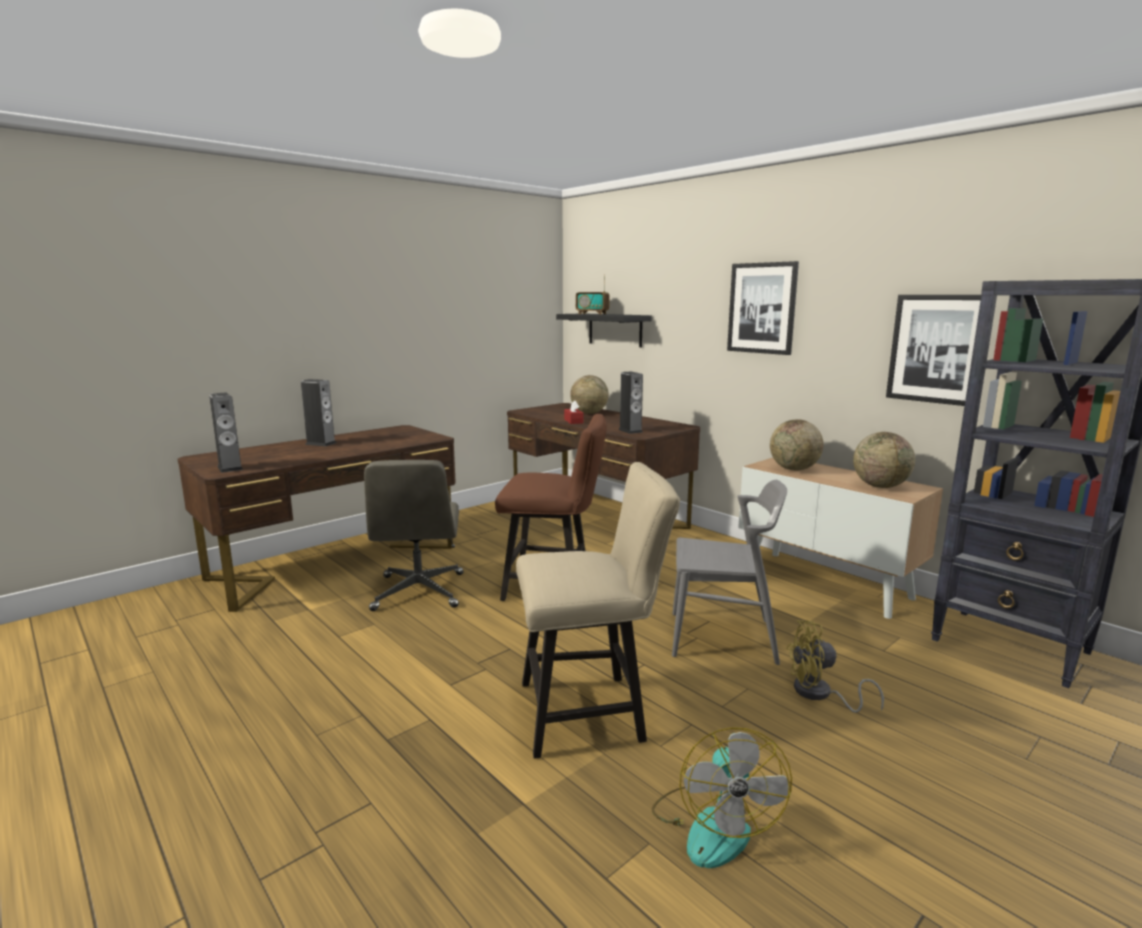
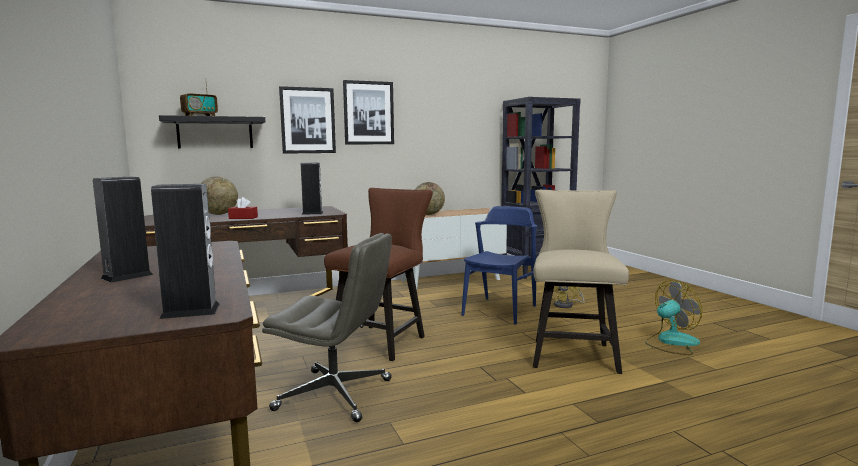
camera: 70 degrees left, 5 degrees down
fan [652,727,792,868] -> fan turned 45 degrees counterclockwise [645,280,703,355]
grey chair [672,480,787,665] -> blue chair [461,206,537,325]
globe [853,432,915,488] -> none
picture [886,295,981,406] -> picture moved to [279,86,336,154]

